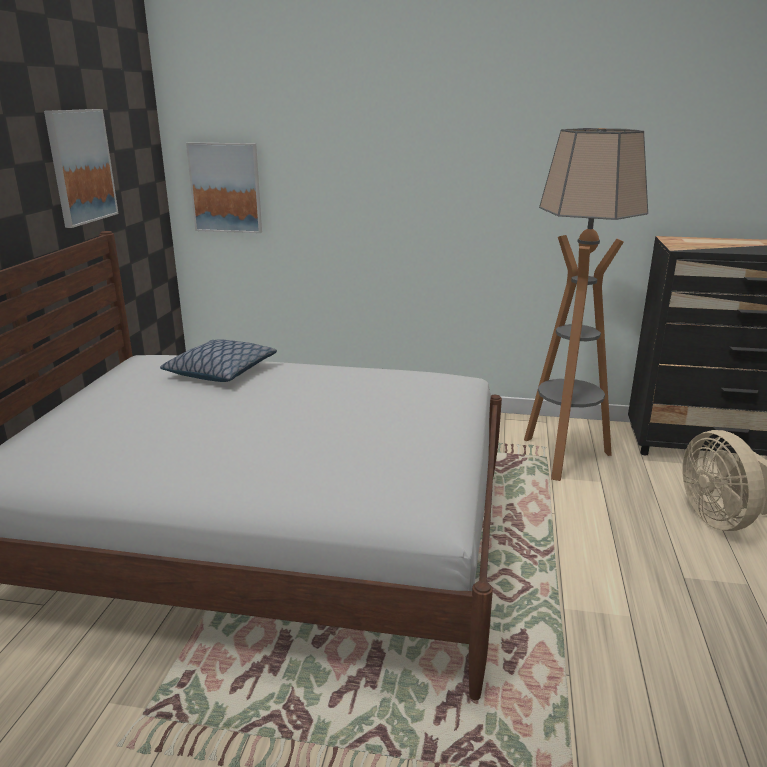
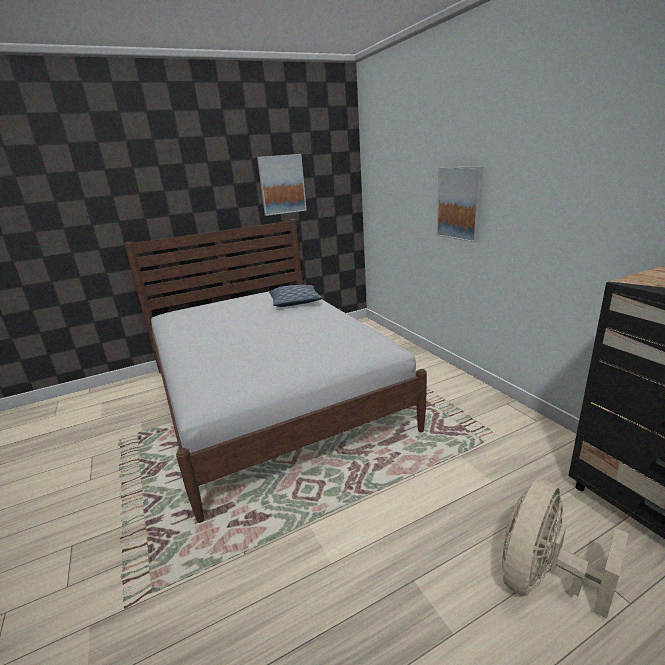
camera: 55 degrees right, 0 degrees up
picture [186,143,262,233] -> picture moved to [437,166,483,243]
floor lamp [524,128,648,481] -> none

